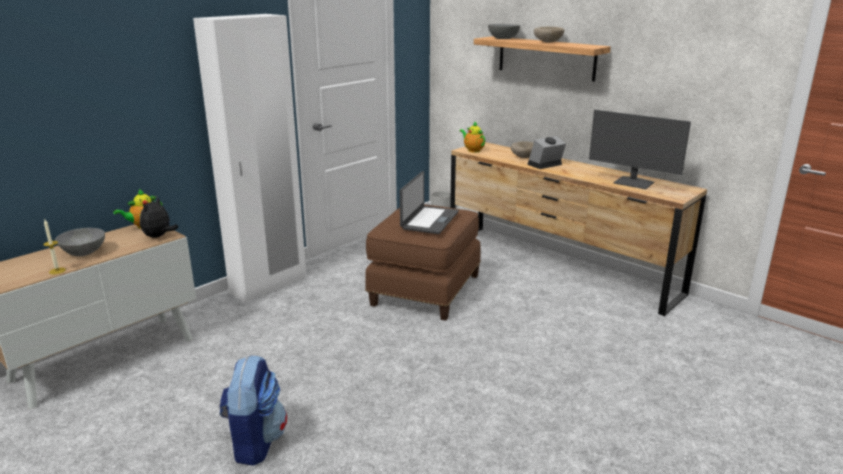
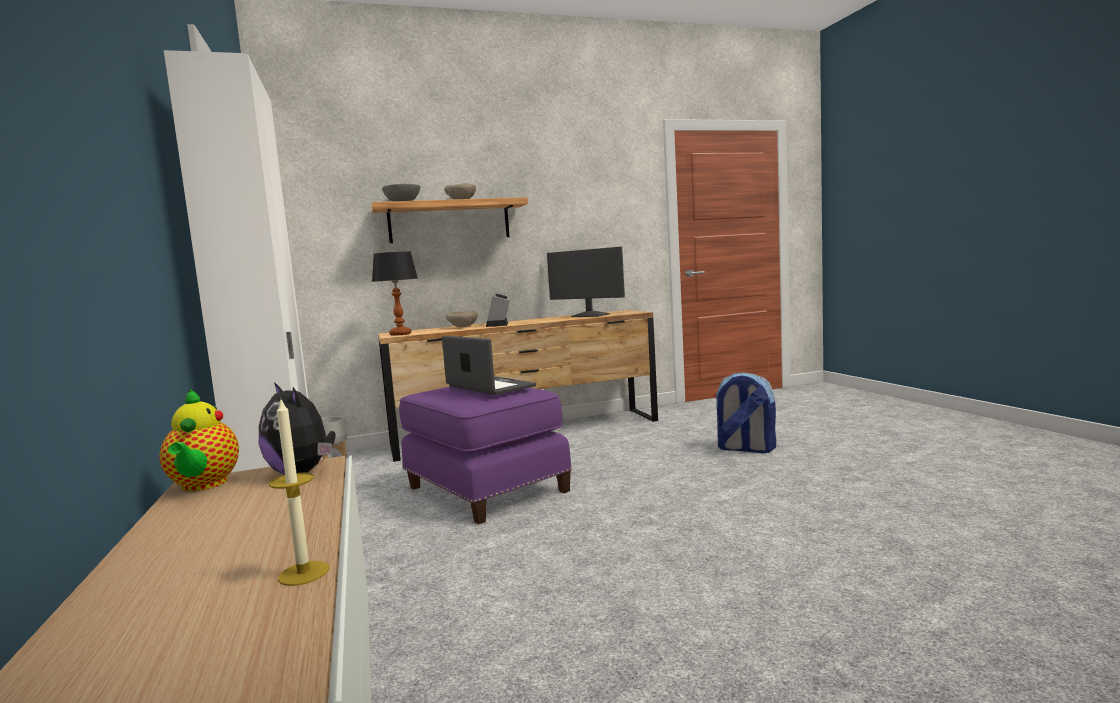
camera: 60 degrees left, 15 degrees down
grey bowl [55,228,105,256] -> none
backpack [219,355,287,466] -> backpack moved to [714,372,776,453]
brown ottoman [365,205,481,321] -> purple ottoman [399,386,572,524]
teapot [459,122,485,152] -> table lamp [372,251,418,336]
monitor [589,110,691,189] -> monitor turned 60 degrees clockwise [547,247,625,317]

